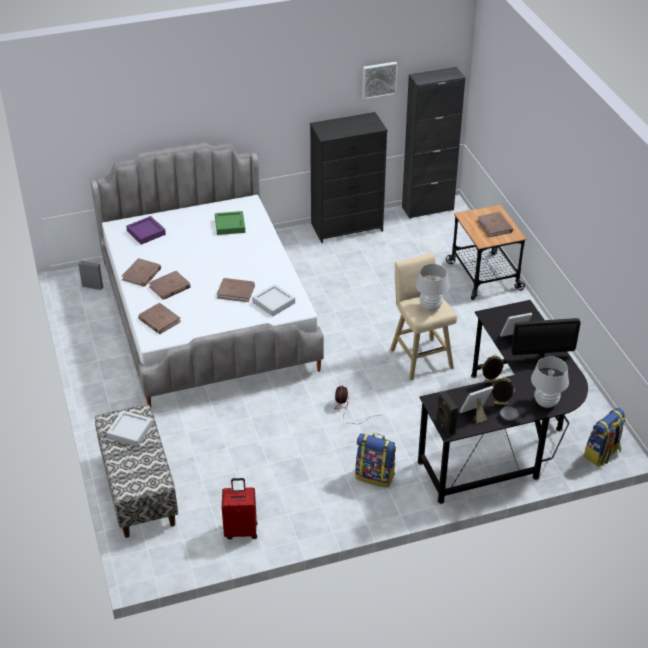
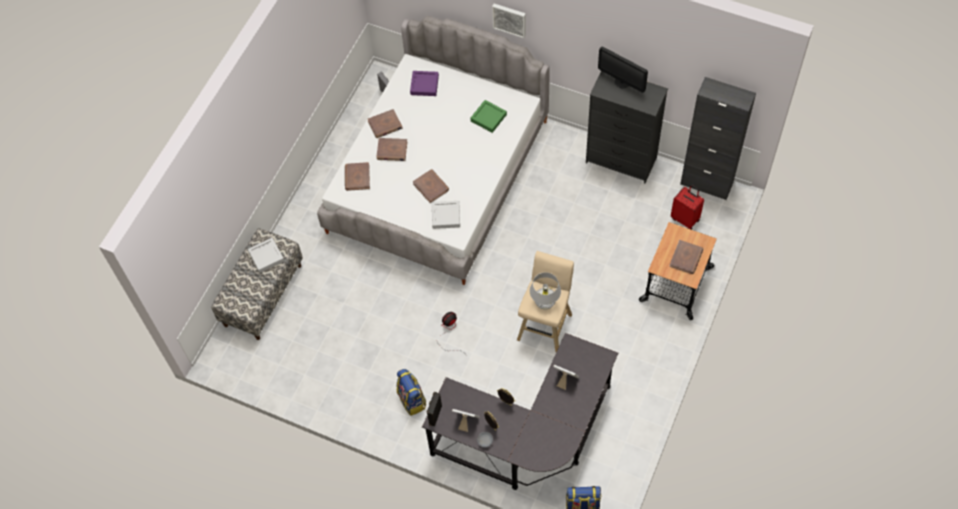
camera: 45 degrees right, 20 degrees up
red suitcase [222,478,257,540] -> red suitcase moved to [671,185,704,230]
picture [362,62,398,100] -> picture moved to [492,4,526,38]
monitor [511,318,581,361] -> monitor moved to [598,47,648,93]
white table lamp [531,356,569,408] -> none

